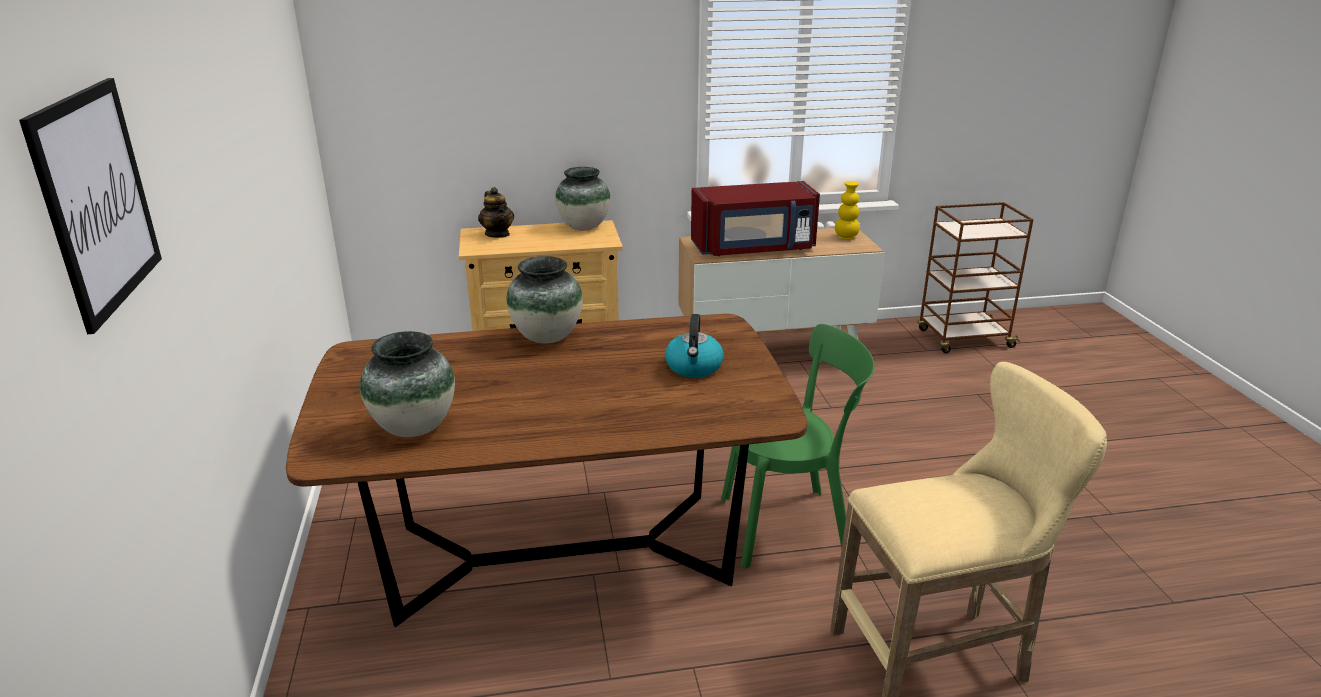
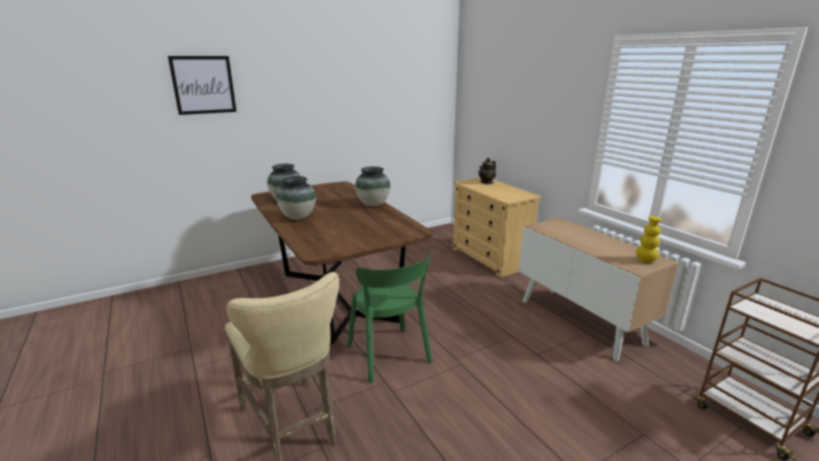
camera: 70 degrees right, 5 degrees down
vase [555,167,610,230] -> vase moved to [276,176,316,220]
kettle [665,314,724,378] -> none
red microwave [691,181,820,256] -> none

